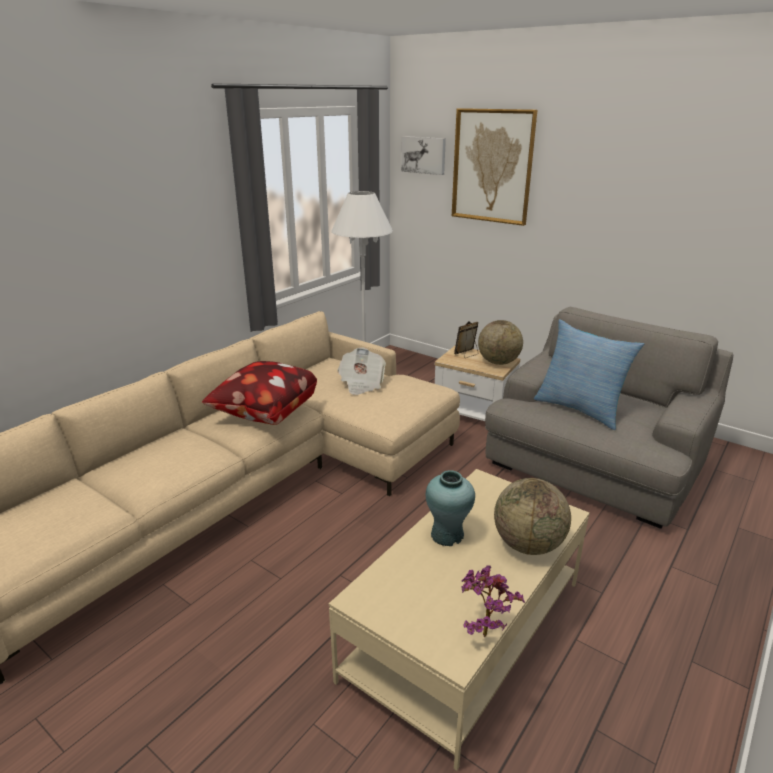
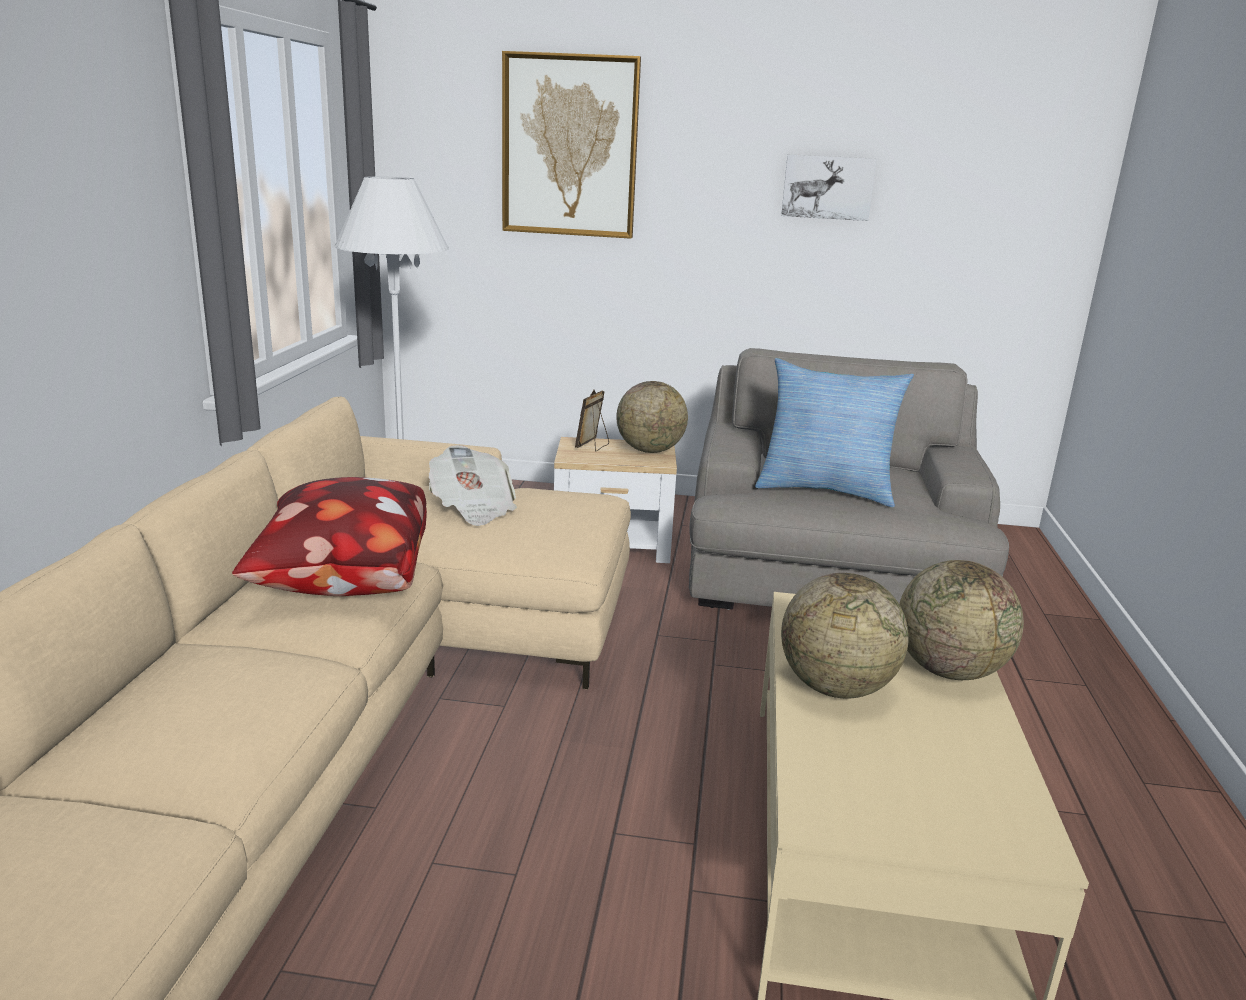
camera: 30 degrees left, 5 degrees down
picture [401,136,446,175] -> picture moved to [781,154,877,221]
turquoise vase [426,470,475,546] -> globe [781,573,909,698]
potted plant [461,565,525,637] -> none

